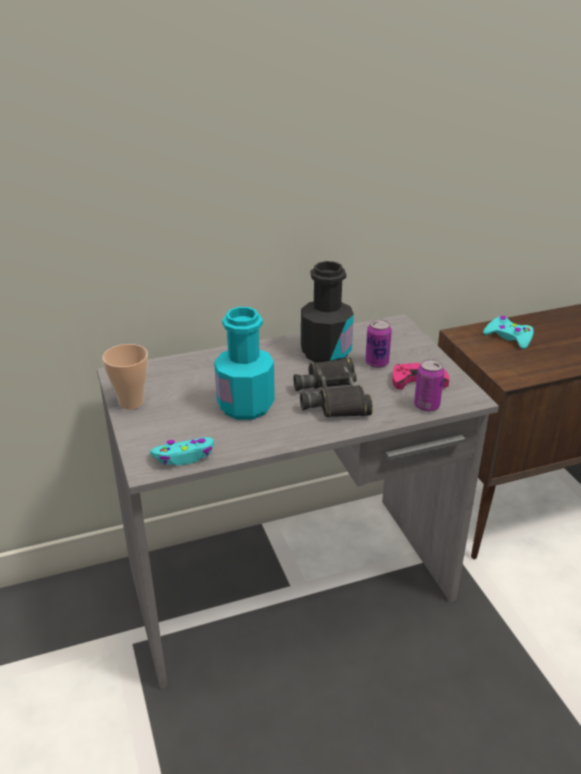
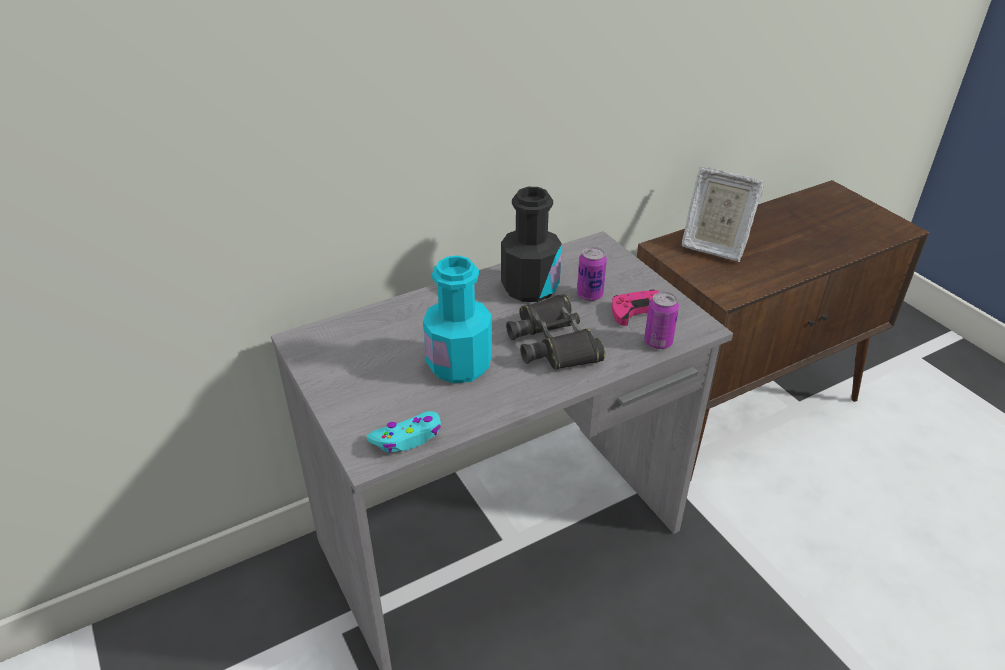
camera: 10 degrees left, 5 degrees up
cup [102,344,148,410] -> none
turquoise game controller [483,316,534,349] -> picture frame [682,166,764,262]

